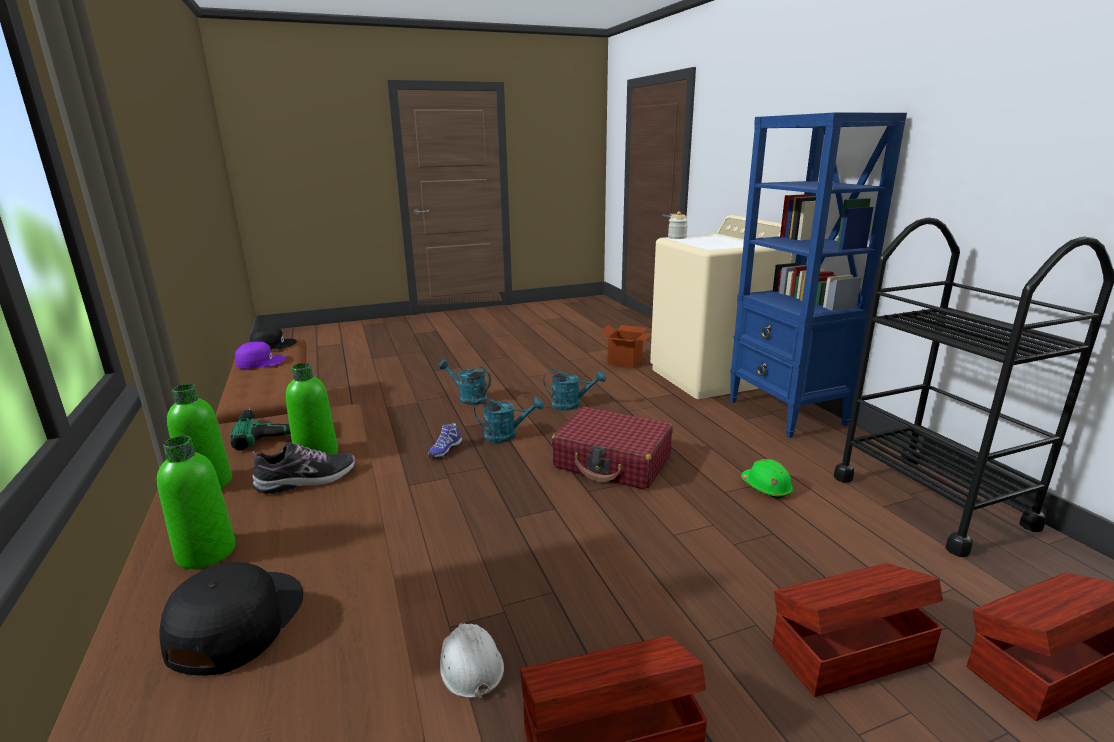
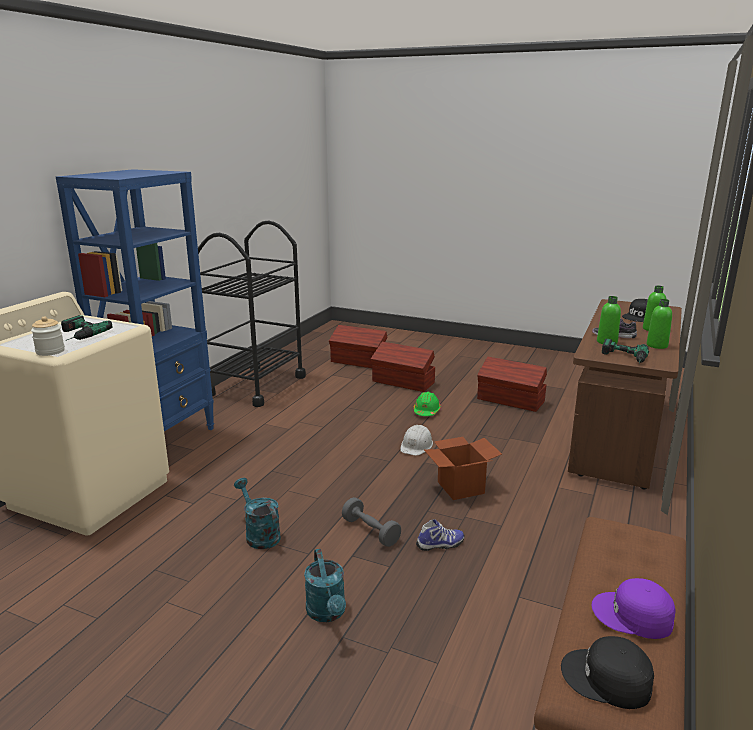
camera: 135 degrees left, 0 degrees up
white hard hat [440,623,504,700] -> white hard hat moved to [400,425,433,456]
turquoise watering can [474,397,544,443] -> grey dumbbell [342,497,401,547]
red suitcase [551,407,673,490] -> none
cardboard box [600,325,652,368] -> cardboard box moved to [424,437,502,500]
green hard hat [741,459,794,498] -> green hard hat moved to [414,392,441,416]
none -> power drill [61,315,113,340]

